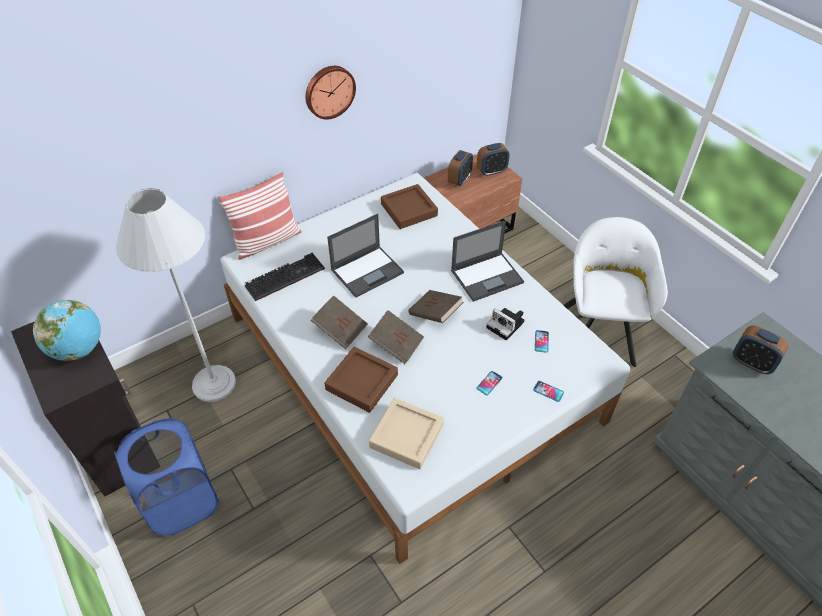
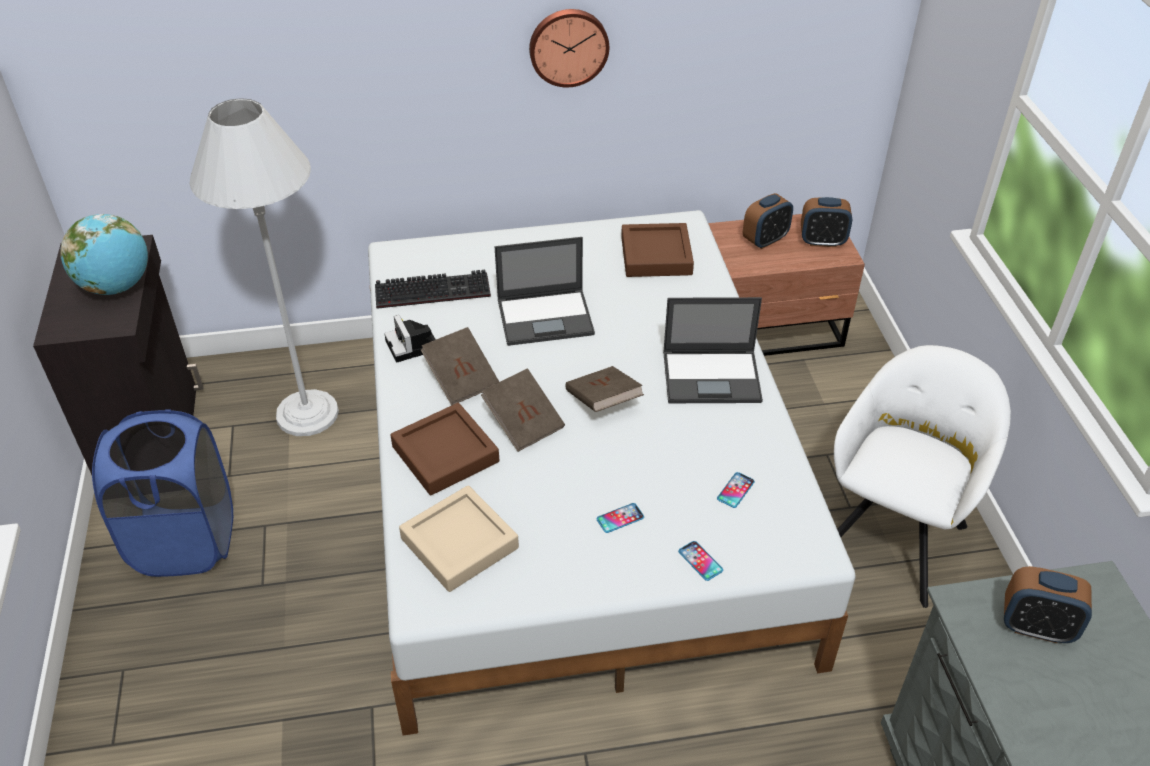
camera: 25 degrees right, 5 degrees down
pillow [217,172,302,260] -> none
camera [486,308,524,340] -> camera moved to [384,315,436,362]
alarm clock [733,326,788,374] -> alarm clock turned 45 degrees counterclockwise [1004,566,1092,643]

